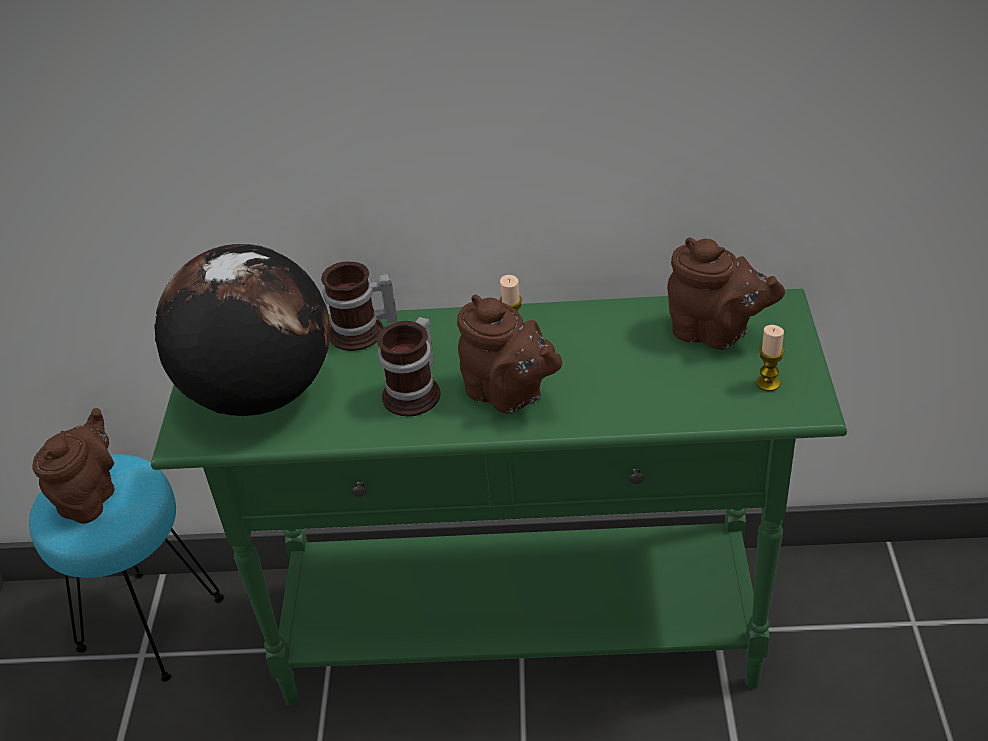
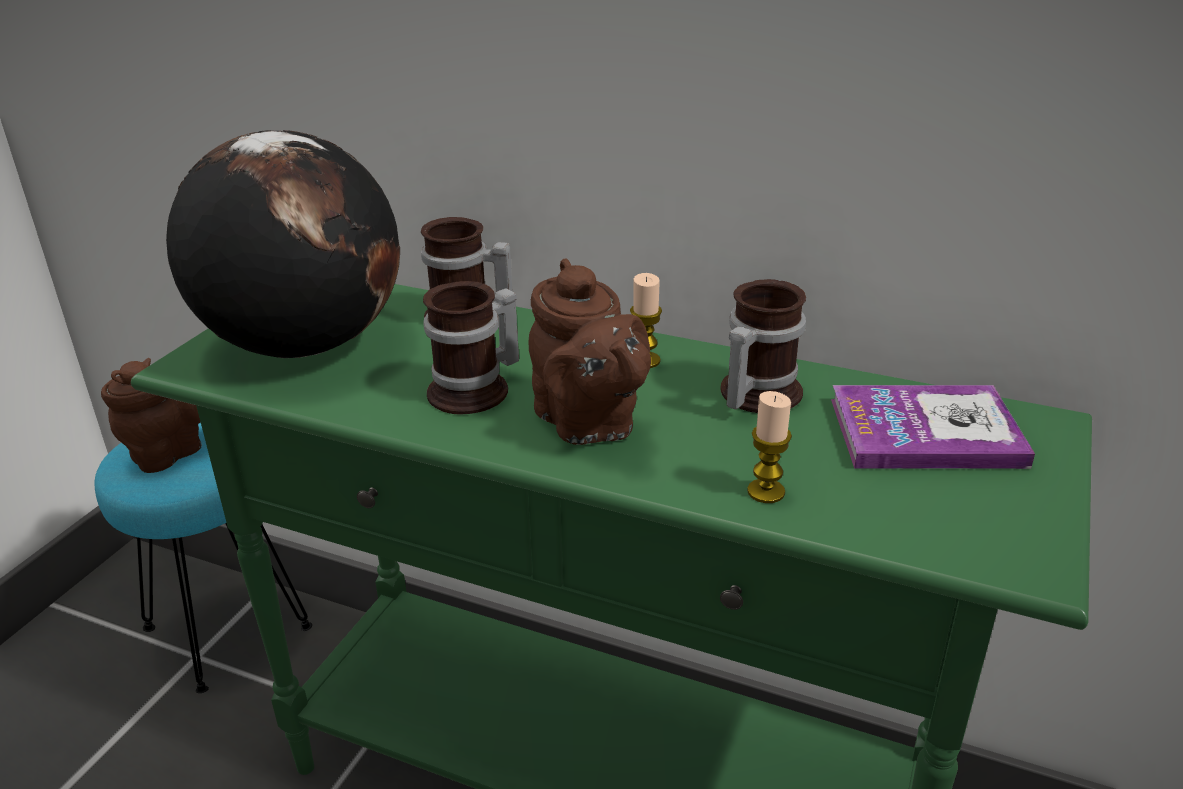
camera: 20 degrees right, 10 degrees down
brown teapot [667,237,785,350] -> book [831,385,1035,469]
candle [756,325,784,391] -> candle moved to [747,391,792,503]
none -> mug [720,279,806,413]

